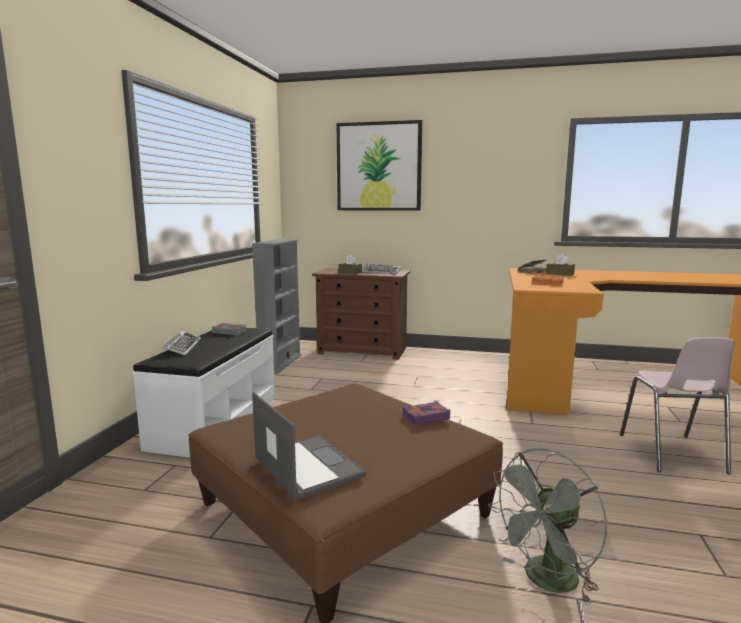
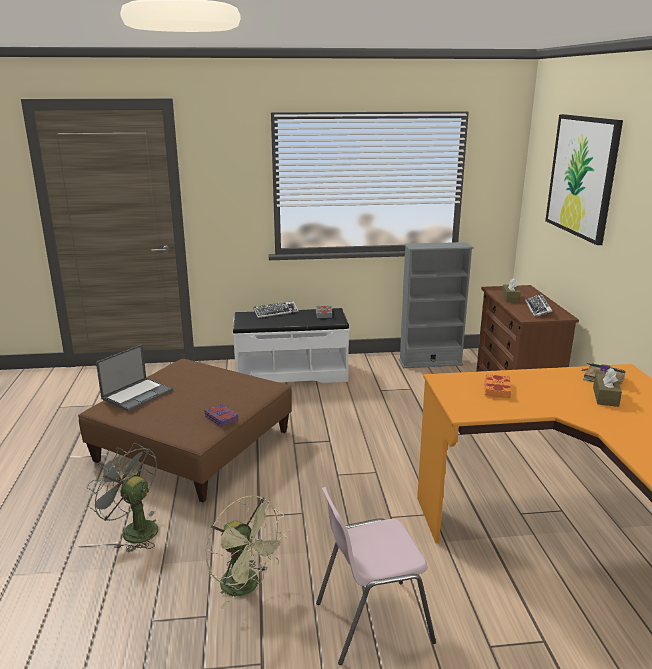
camera: 70 degrees right, 10 degrees up
none -> green fan [206,496,287,609]

